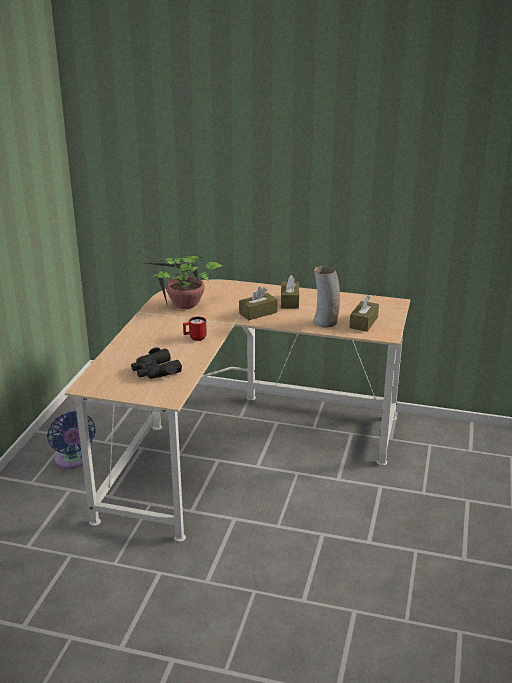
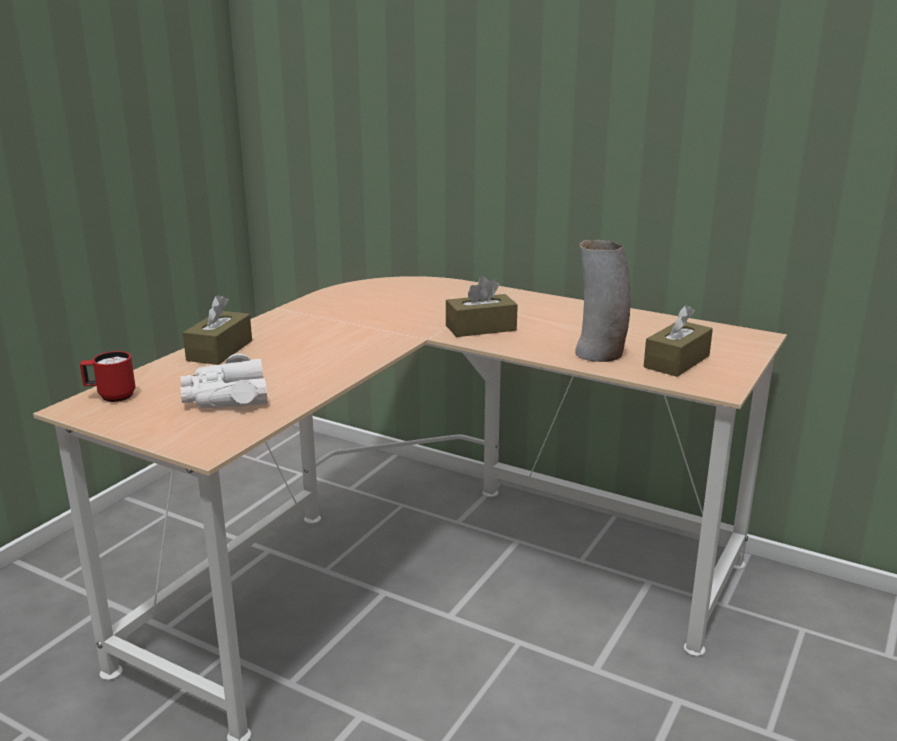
camera: 15 degrees right, 5 degrees down
blue fan [47,411,96,469] -> none
black binoculars [131,347,182,379] -> white binoculars [181,353,268,408]
potted plant [146,256,222,309] -> none
red mug [183,317,207,341] -> red mug moved to [80,351,135,402]
brown tissue box [281,275,299,309] -> brown tissue box moved to [183,295,252,365]

